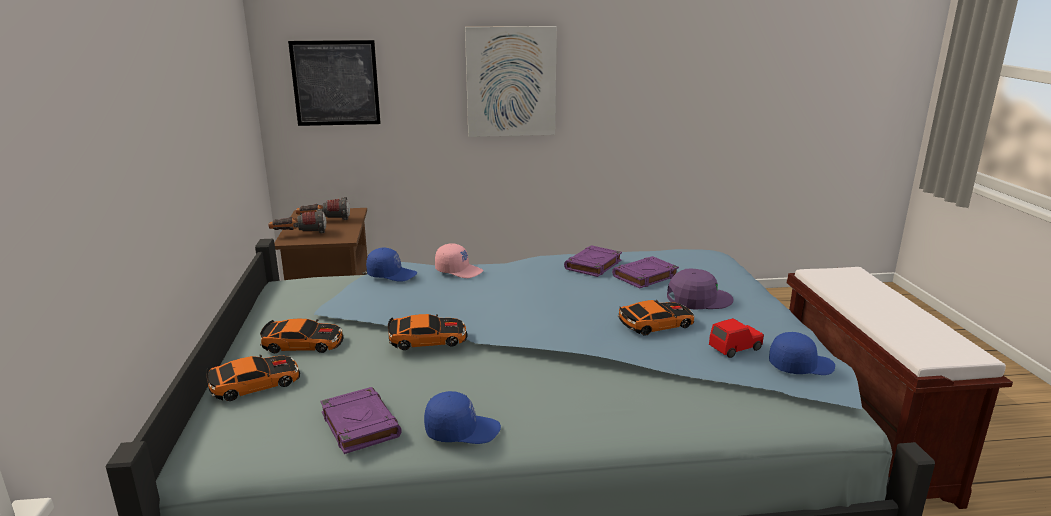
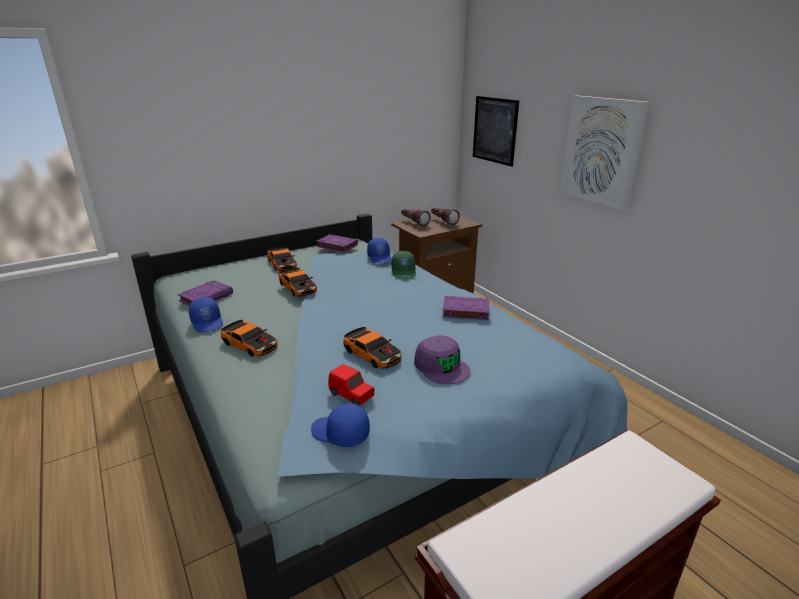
camera: 65 degrees right, 5 degrees up
toy car [206,355,300,401] -> toy car moved to [221,320,277,356]
pink cap [435,243,483,278] -> green cap [391,251,416,278]
purple book [612,256,679,289] -> purple book moved to [316,234,358,252]
blue cap [769,332,835,375] -> blue cap turned 150 degrees clockwise [311,403,370,447]

